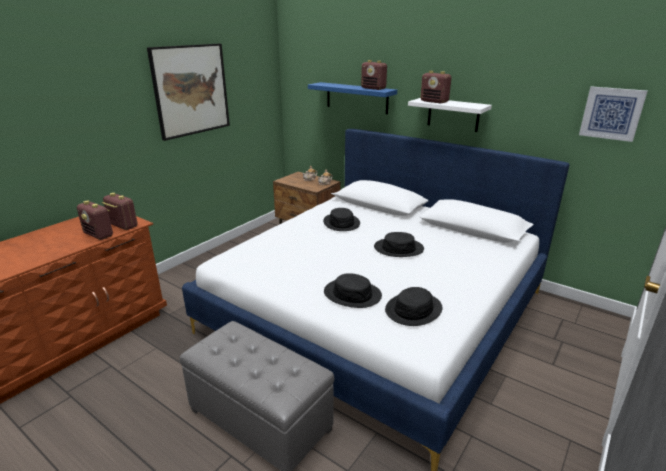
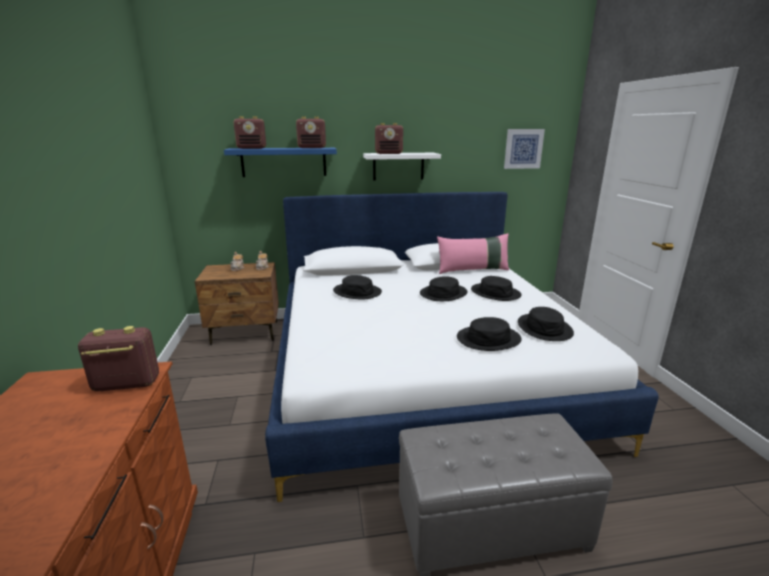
camera: 45 degrees left, 5 degrees down
radio [77,201,113,240] -> radio moved to [233,116,266,149]
picture [147,44,230,141] -> none
none -> pink pillow [437,233,509,274]
none -> black hat [471,276,522,301]

